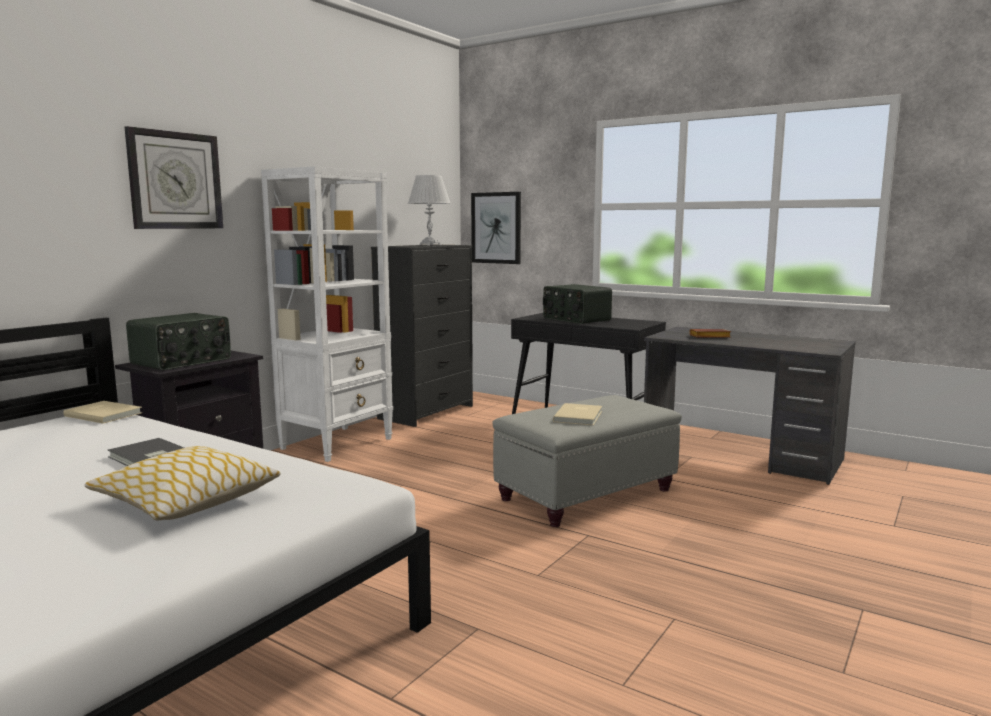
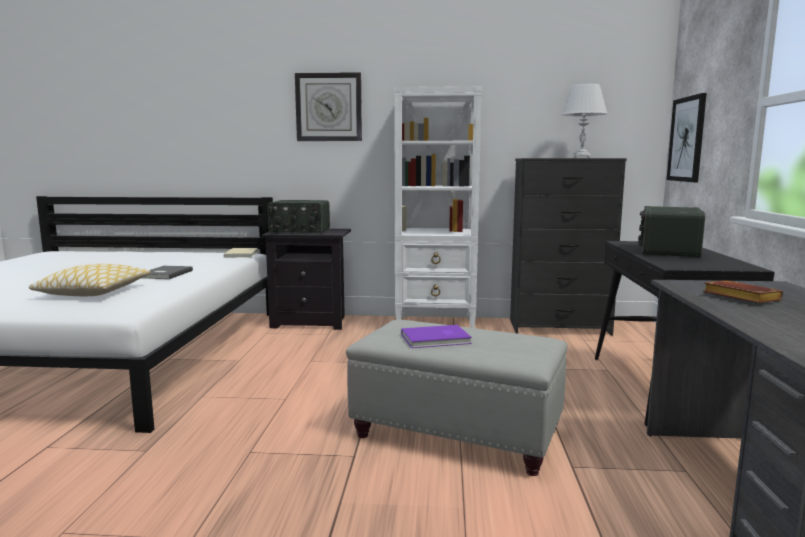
camera: 60 degrees right, 0 degrees up
beige book [553,403,602,425] -> purple book [401,325,472,348]

